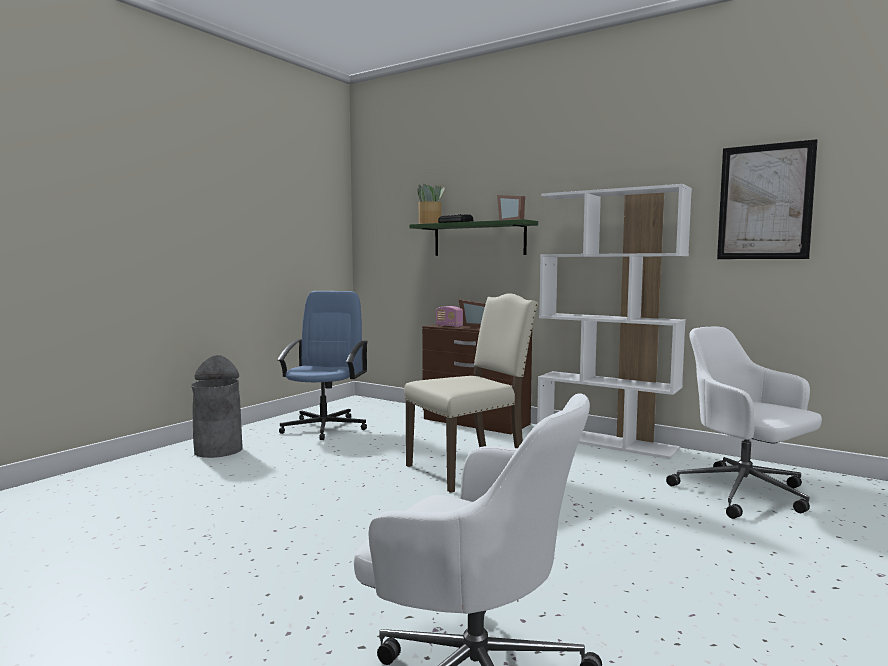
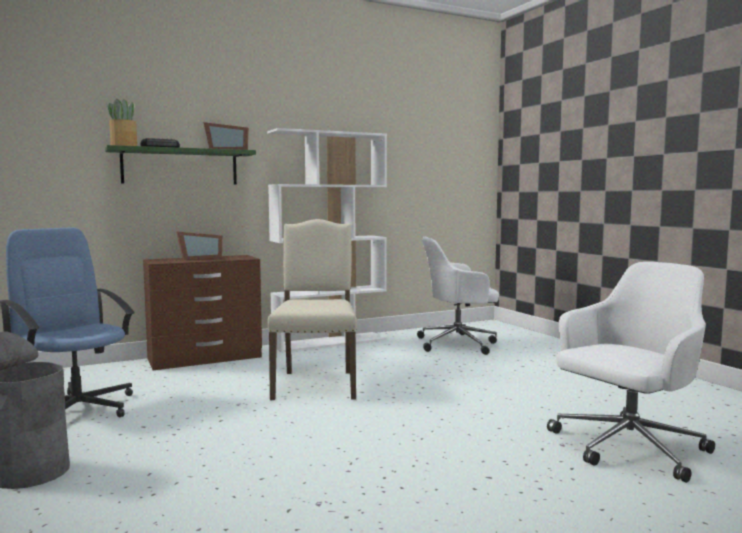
camera: 60 degrees left, 0 degrees up
radio [436,306,463,327] -> none
picture [717,139,818,259] -> none

